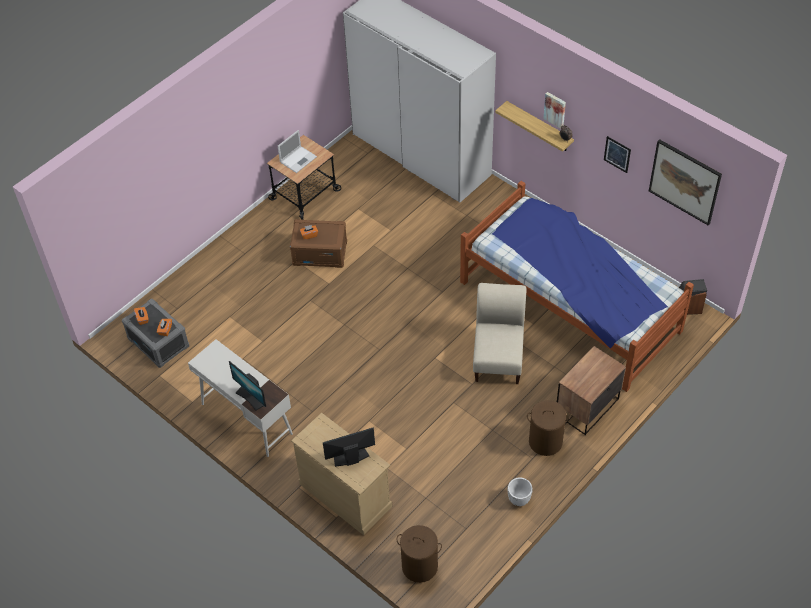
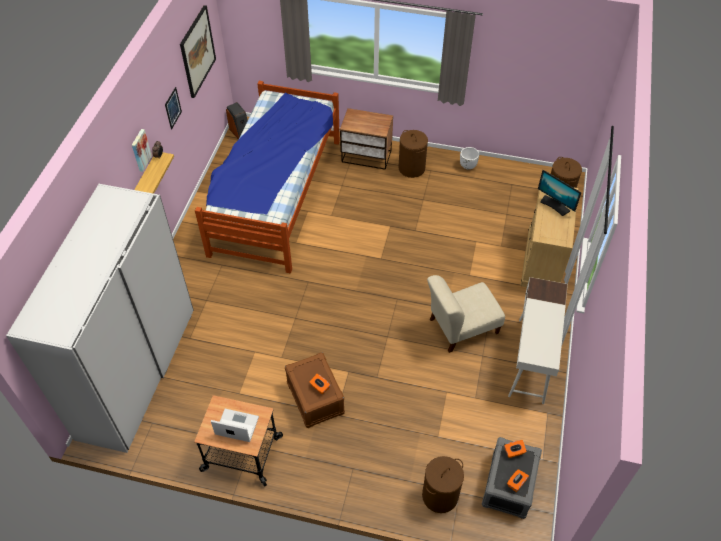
camera: 120 degrees left, 0 degrees up
monitor [229,361,266,411] -> none
beige chair [473,283,527,384] -> beige chair moved to [427,275,505,353]
none -> brown laundry basket [422,456,464,513]

